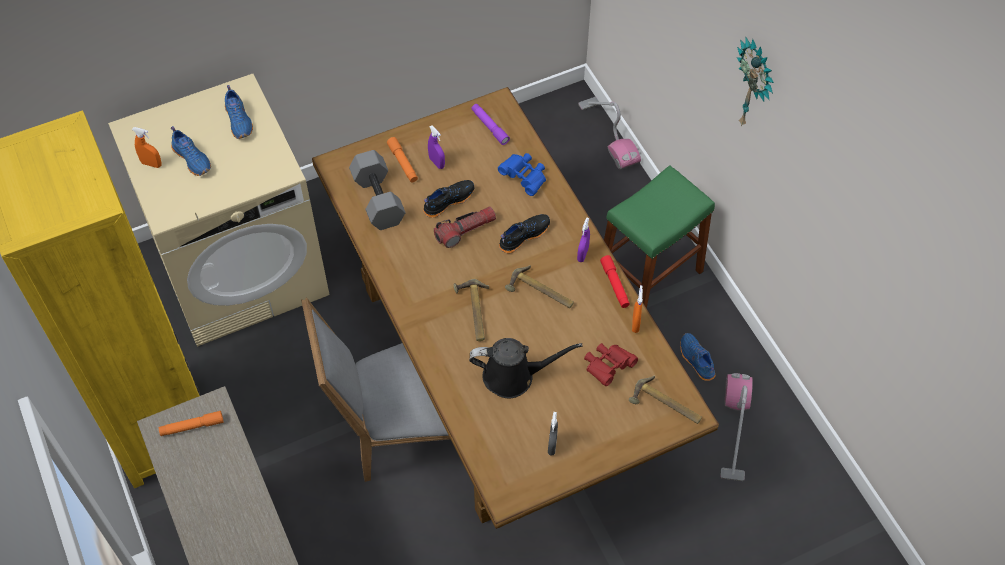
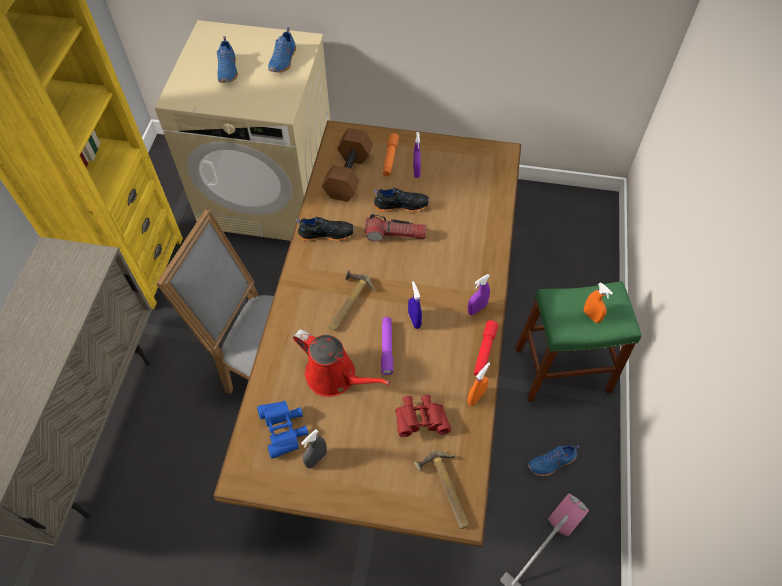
camera: 35 degrees right, 0 degrees up
orange spray bottle [132,127,162,168] -> orange spray bottle moved to [584,282,613,323]
orange flashlight [159,411,223,436] -> none
grey dumbbell [349,150,406,230] -> brown dumbbell [322,128,373,202]
black watering can [469,338,582,398] -> red watering can [293,329,390,397]
purple flashlight [471,104,510,145] -> purple flashlight moved to [381,317,393,375]
blue binoculars [498,153,546,196] -> blue binoculars moved to [257,401,308,459]
black shoe [499,214,550,253] -> black shoe moved to [296,217,354,241]
hammer [505,265,574,308] -> blue spray bottle [408,281,422,329]
vacuum cleaner [578,97,641,170] -> none
blue shoe [680,333,715,381] -> blue shoe turned 120 degrees counterclockwise [528,445,580,476]
wall clock [737,38,774,127] -> none

